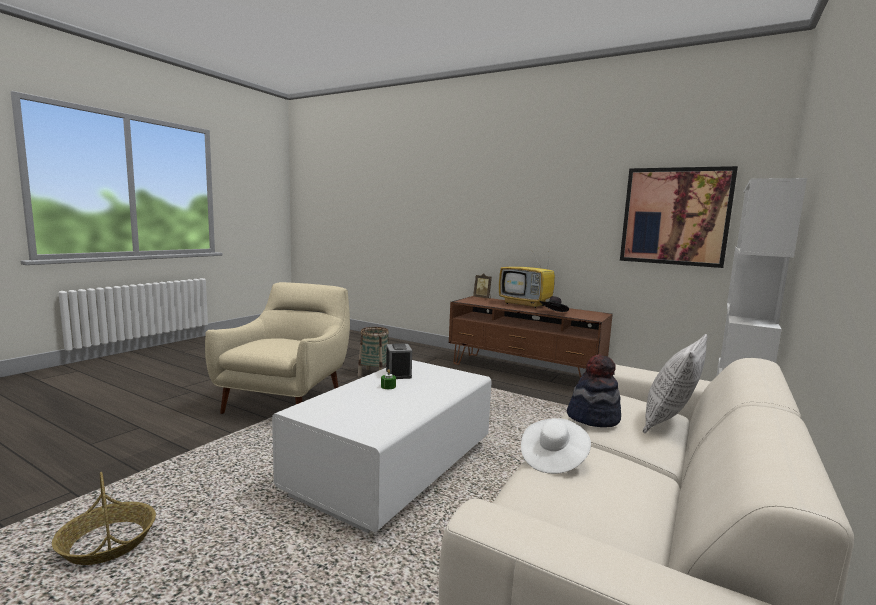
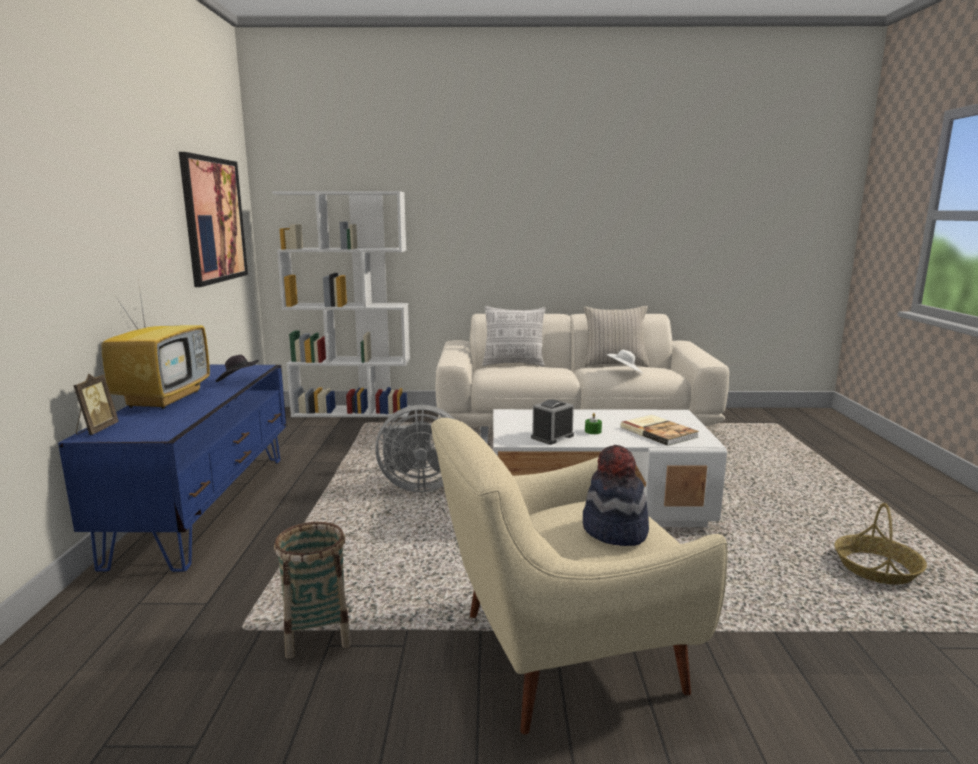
camera: 120 degrees left, 5 degrees up
brown tv stand [449,296,613,378] -> blue tv stand [58,365,286,572]
hat [567,354,621,427] -> hat moved to [583,445,649,546]
none -> grey fan [375,405,454,492]
none -> beige pillow [583,306,649,367]
none -> book [620,415,699,446]

